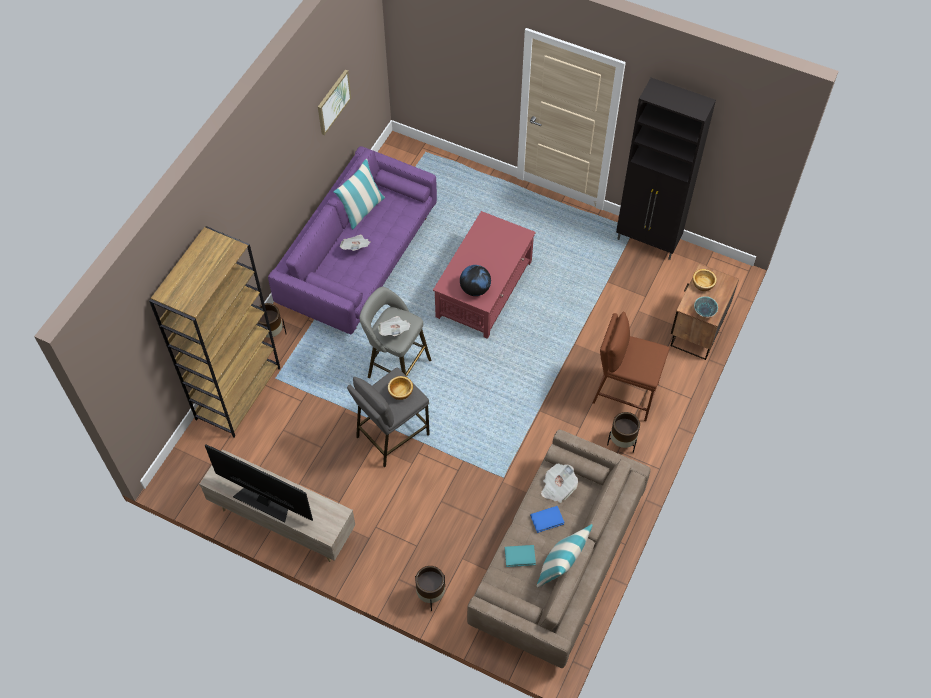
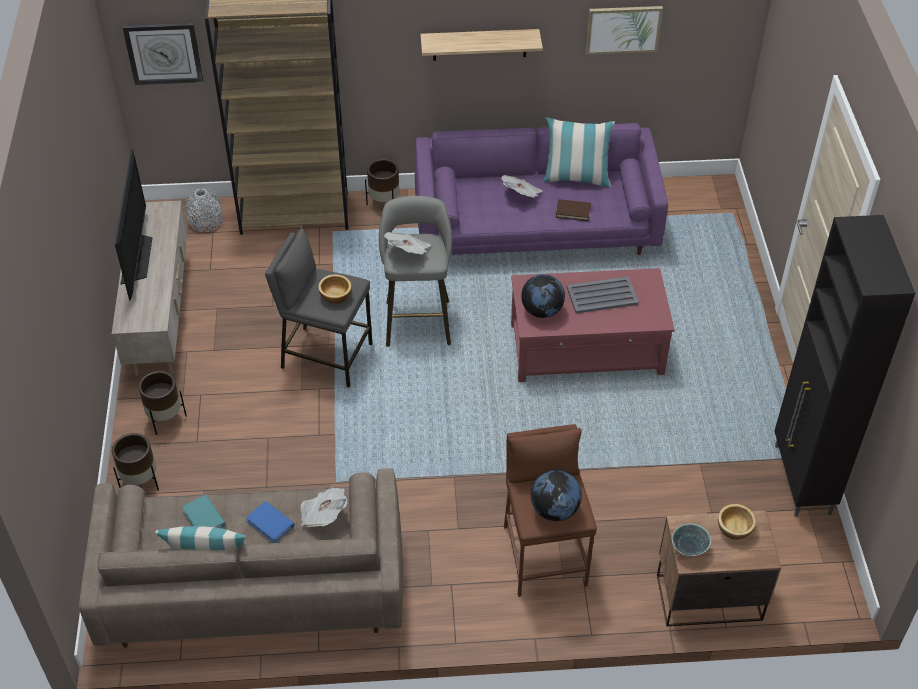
camera: 60 degrees right, 10 degrees down
brown planter [607,412,640,453] -> brown planter moved to [138,371,187,435]
none -> wall clock [123,23,203,85]
none -> grey vase [185,188,223,232]
none -> shelf [420,29,543,61]
none -> globe [531,470,582,521]
none -> brown book [556,199,591,221]
none -> grey tray [567,276,639,314]

